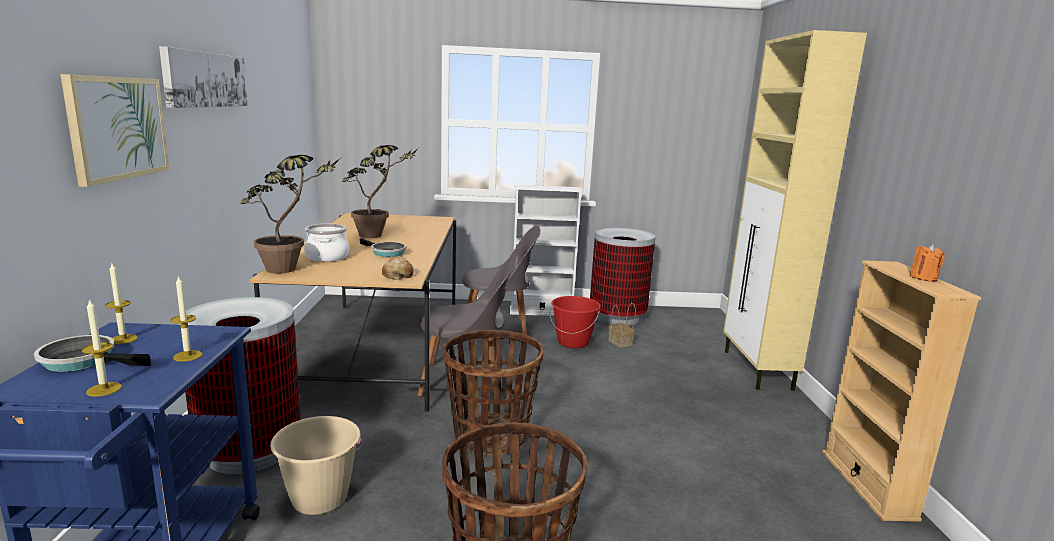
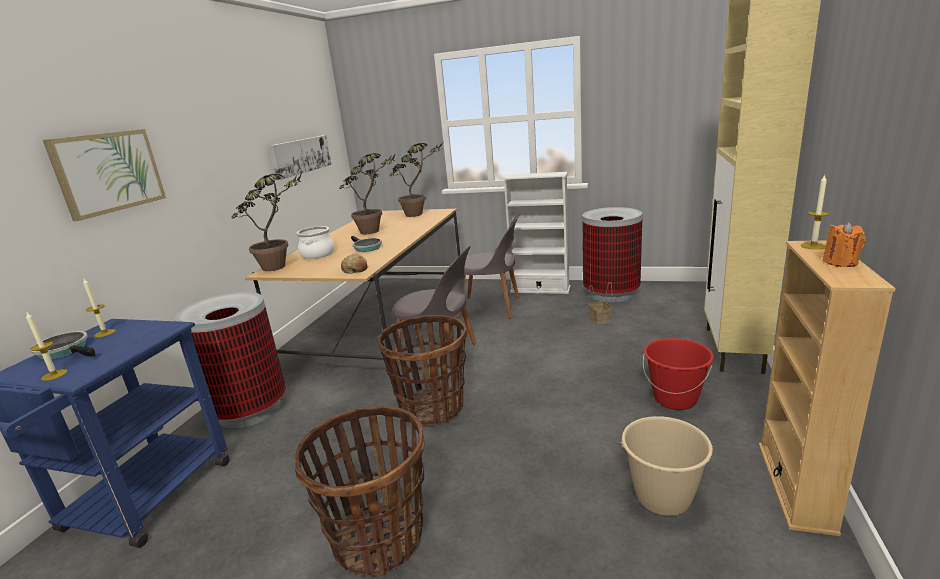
camera: 20 degrees right, 5 degrees up
picture [159,46,248,108] -> picture moved to [269,135,332,180]
candle [171,276,202,362] -> candle moved to [801,175,830,250]
beige bucket [270,416,363,515] -> beige bucket moved to [620,416,713,516]
red bucket [550,296,601,348] -> red bucket moved to [643,338,714,410]
none -> potted plant [390,143,443,217]

